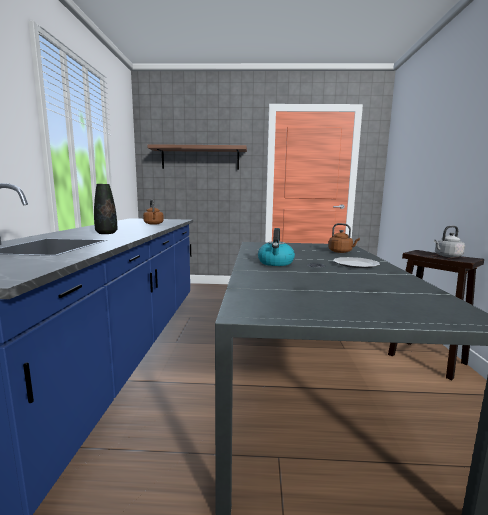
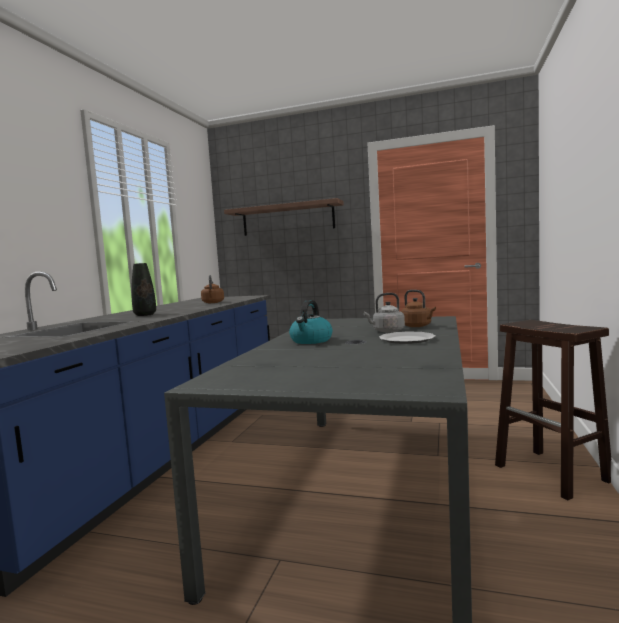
camera: 15 degrees right, 5 degrees down
grey kettle [434,226,465,257] -> grey kettle moved to [363,293,405,333]

